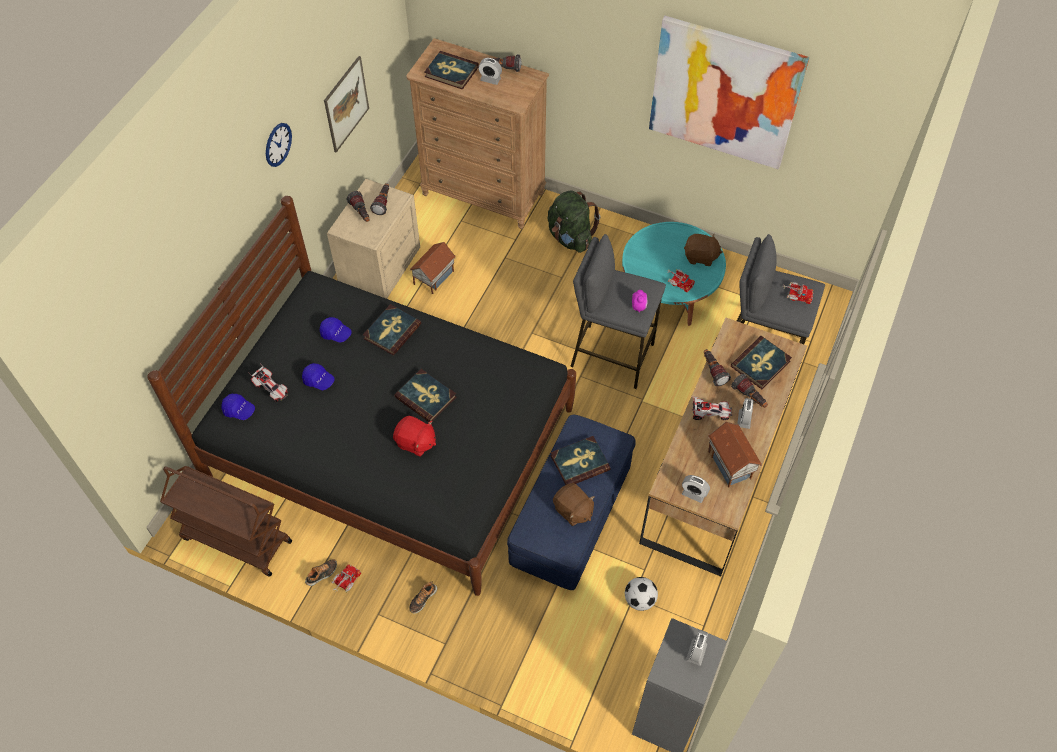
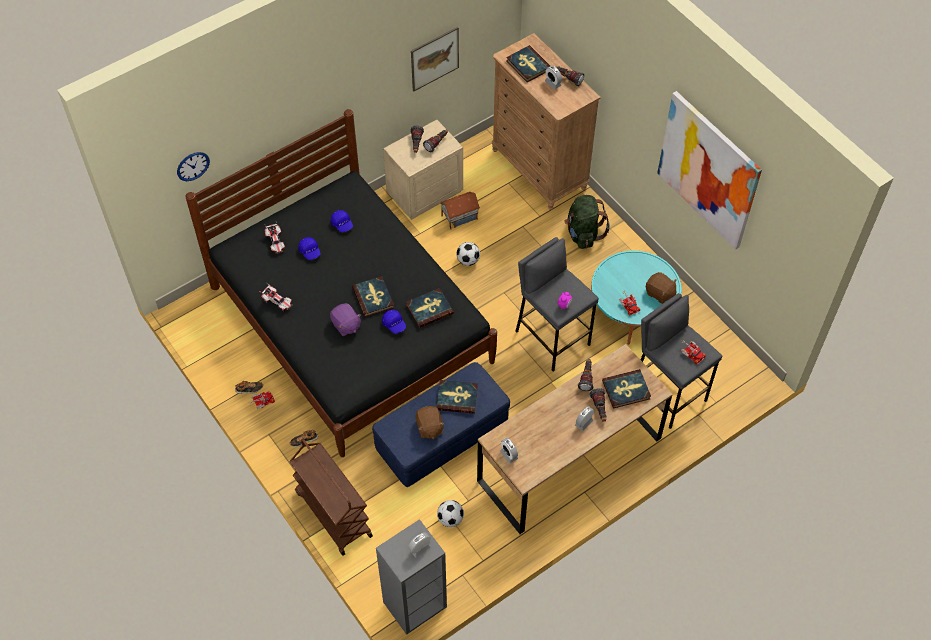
camera: 30 degrees right, 0 degrees up
brown cart [160,466,292,577] -> brown cart moved to [289,439,373,556]
blue cap [221,394,255,420] -> blue cap moved to [382,310,406,333]
wall clock [266,123,292,167] -> wall clock moved to [177,152,210,181]
book [363,304,421,355] -> book moved to [406,288,454,328]
red plush toy [393,416,436,457] -> purple plush toy [330,303,361,336]
toy car [691,396,732,420] -> toy car moved to [260,283,292,312]
toy house [708,422,762,488] -> none
none -> football [456,242,480,266]

